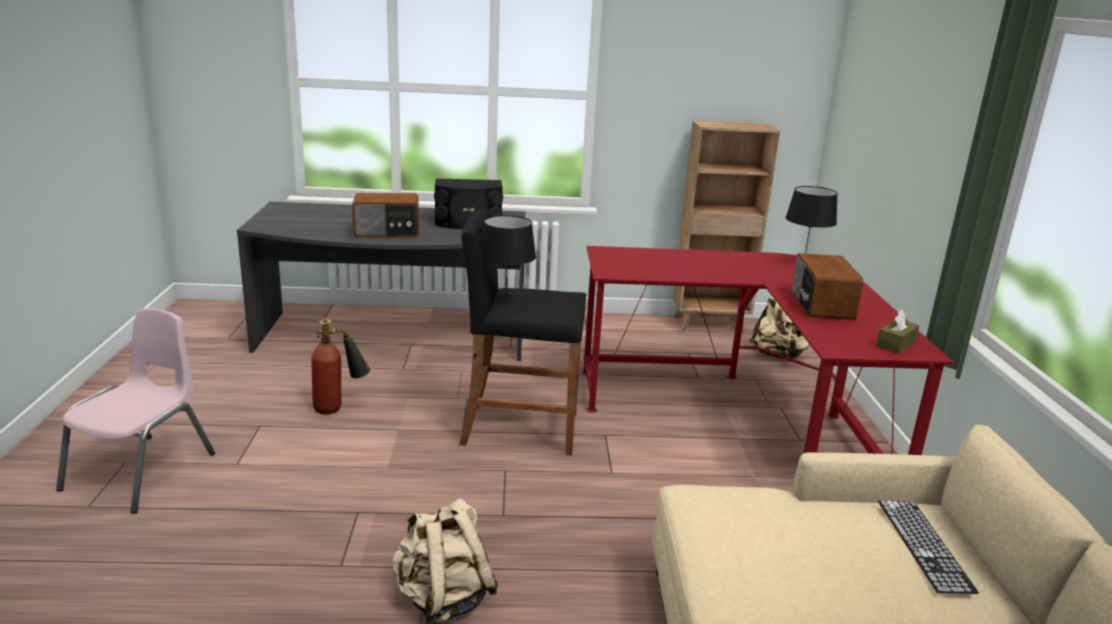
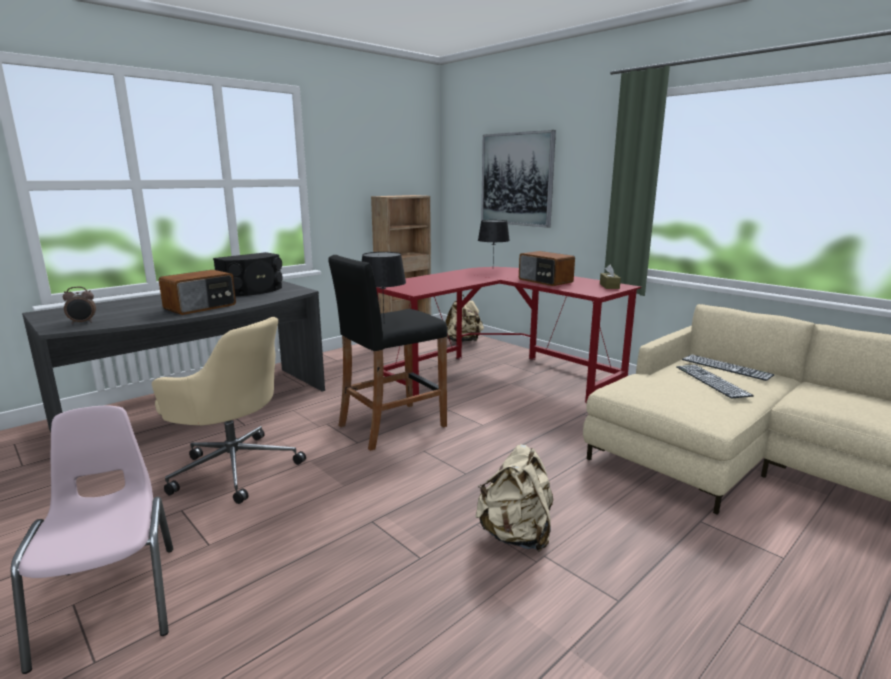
camera: 40 degrees left, 5 degrees down
fire extinguisher [311,319,370,414] -> beige office chair [152,317,306,504]
none -> alarm clock [63,287,96,324]
none -> picture [481,130,556,228]
none -> keyboard [676,365,754,398]

